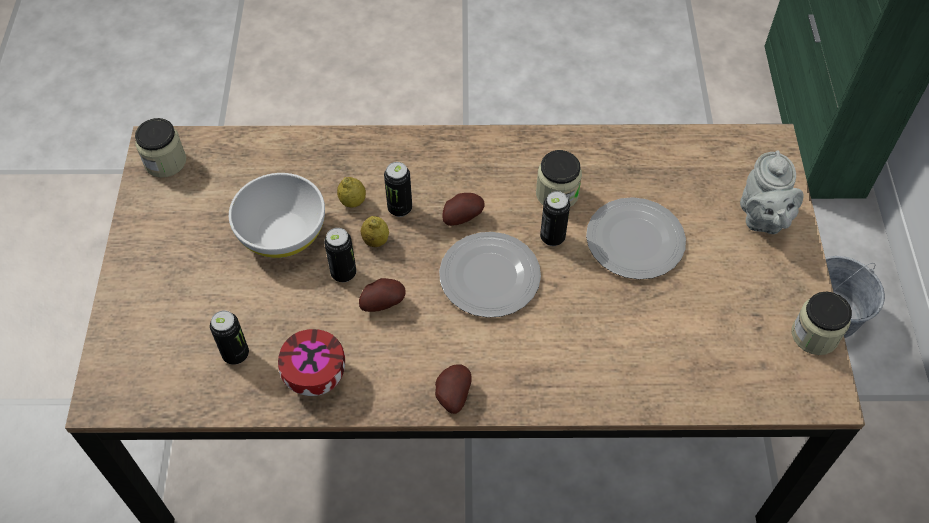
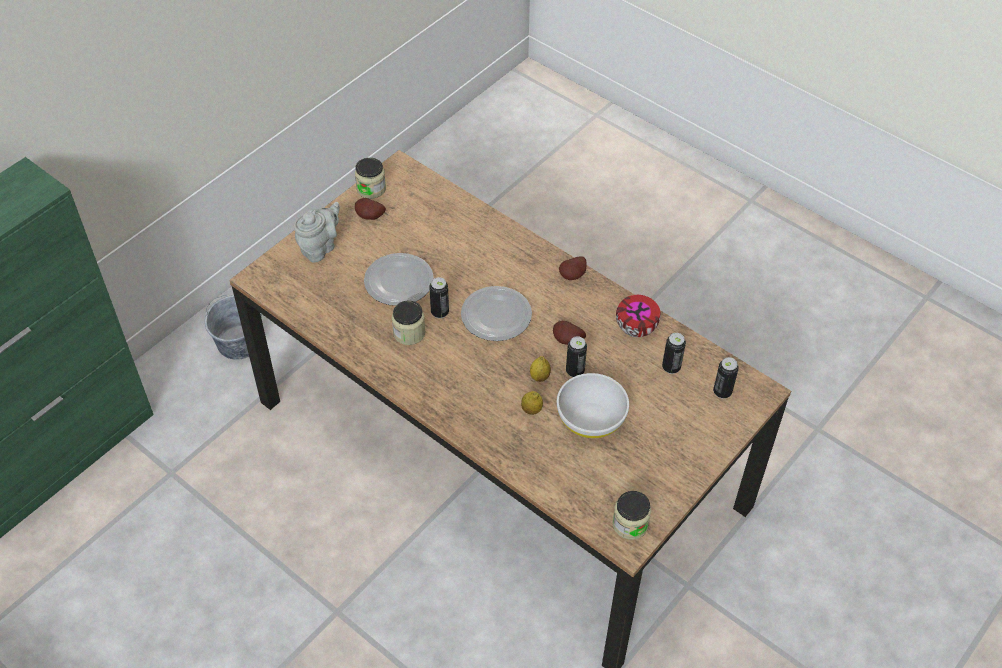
camera: 140 degrees left, 5 degrees down
can [384,162,412,217] -> can moved to [713,357,739,399]
potato [442,193,485,226] -> potato moved to [355,198,386,220]

